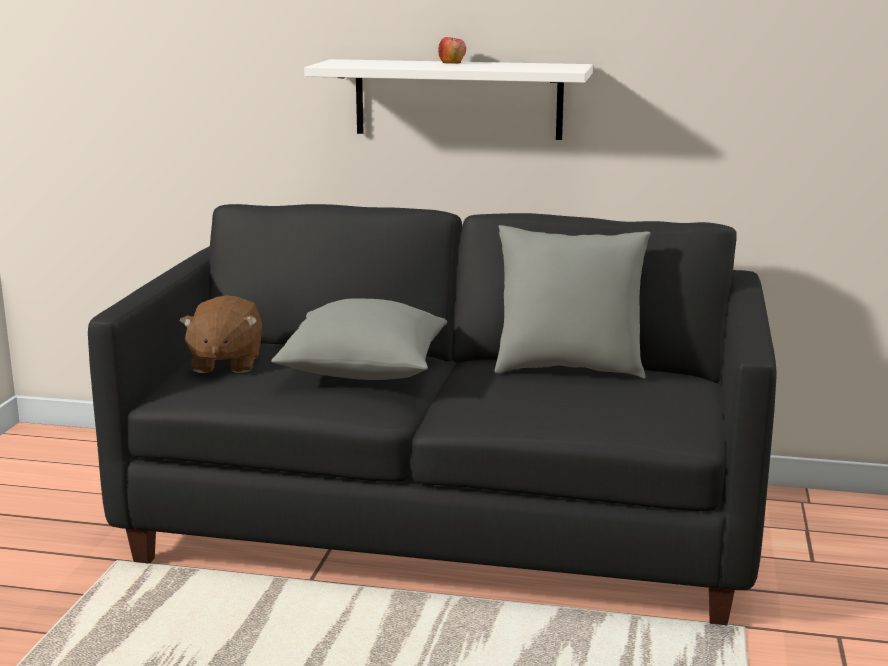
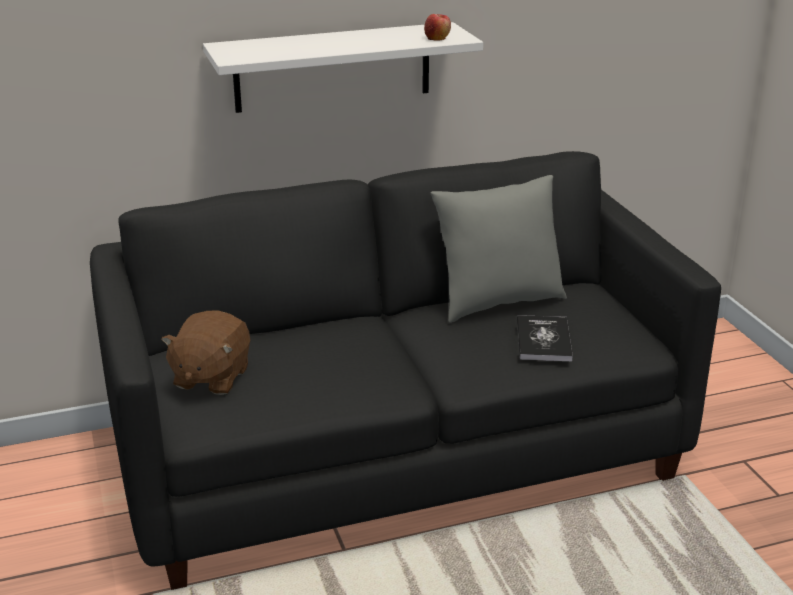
camera: 30 degrees left, 10 degrees up
brown plush toy [180,295,262,373] -> brown plush toy turned 45 degrees clockwise [161,310,250,395]
grey pillow [271,298,447,380] -> none
apple [438,37,466,64] -> apple moved to [424,14,451,41]
none -> book [517,315,573,361]

